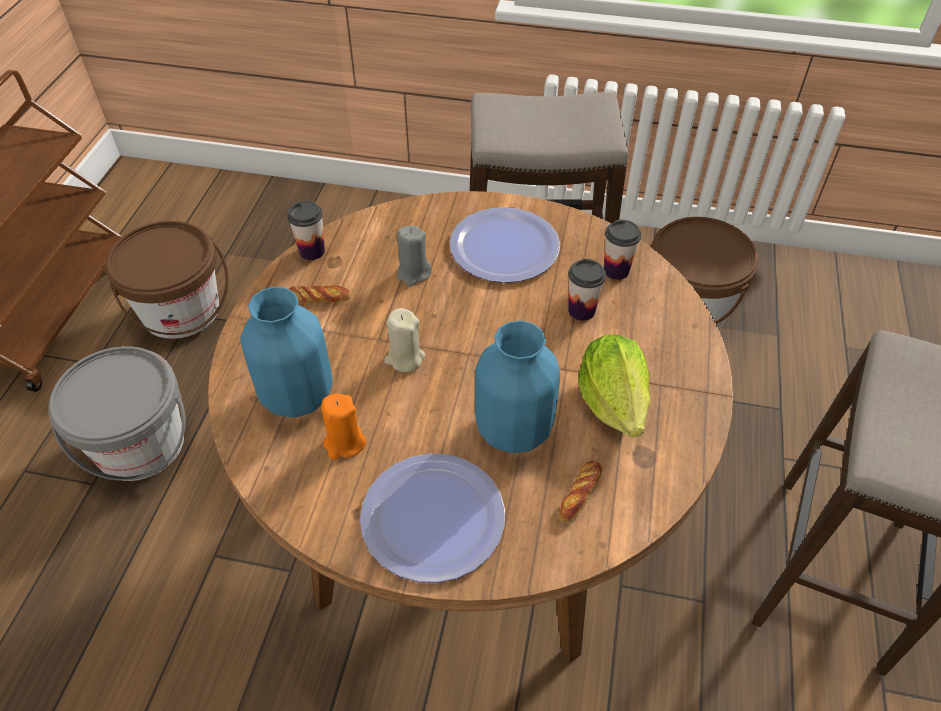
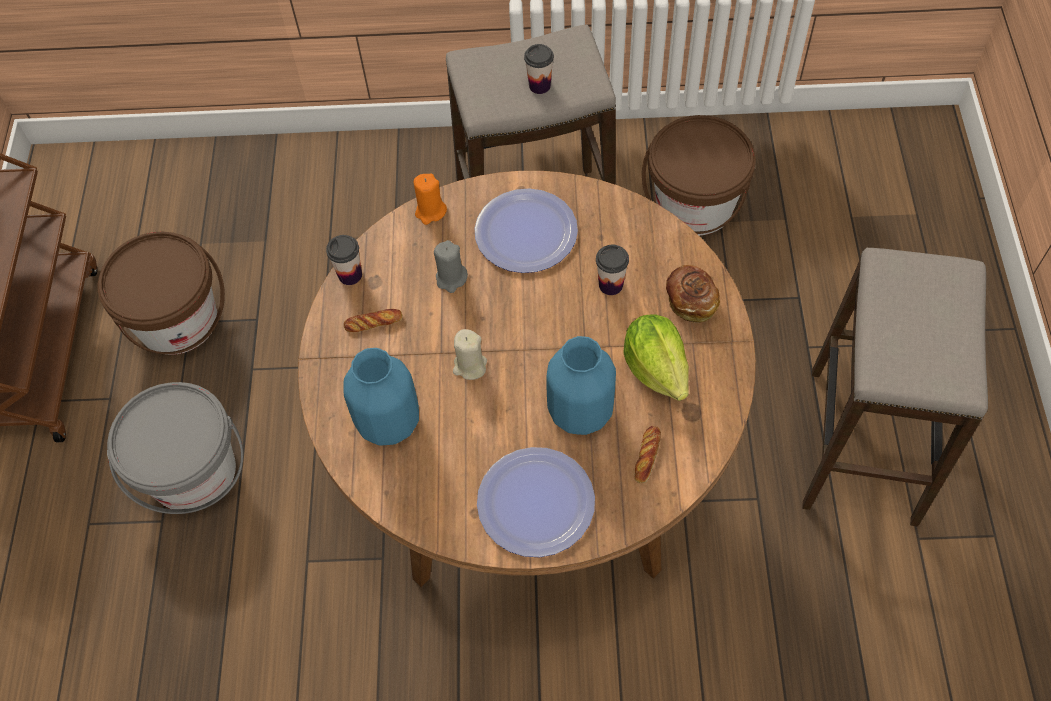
camera: 10 degrees left, 10 degrees up
orange candle [321,394,366,460] -> orange candle moved to [414,173,447,225]
cup [604,220,641,280] -> cup moved to [524,44,554,94]
none -> bread [666,265,720,323]

